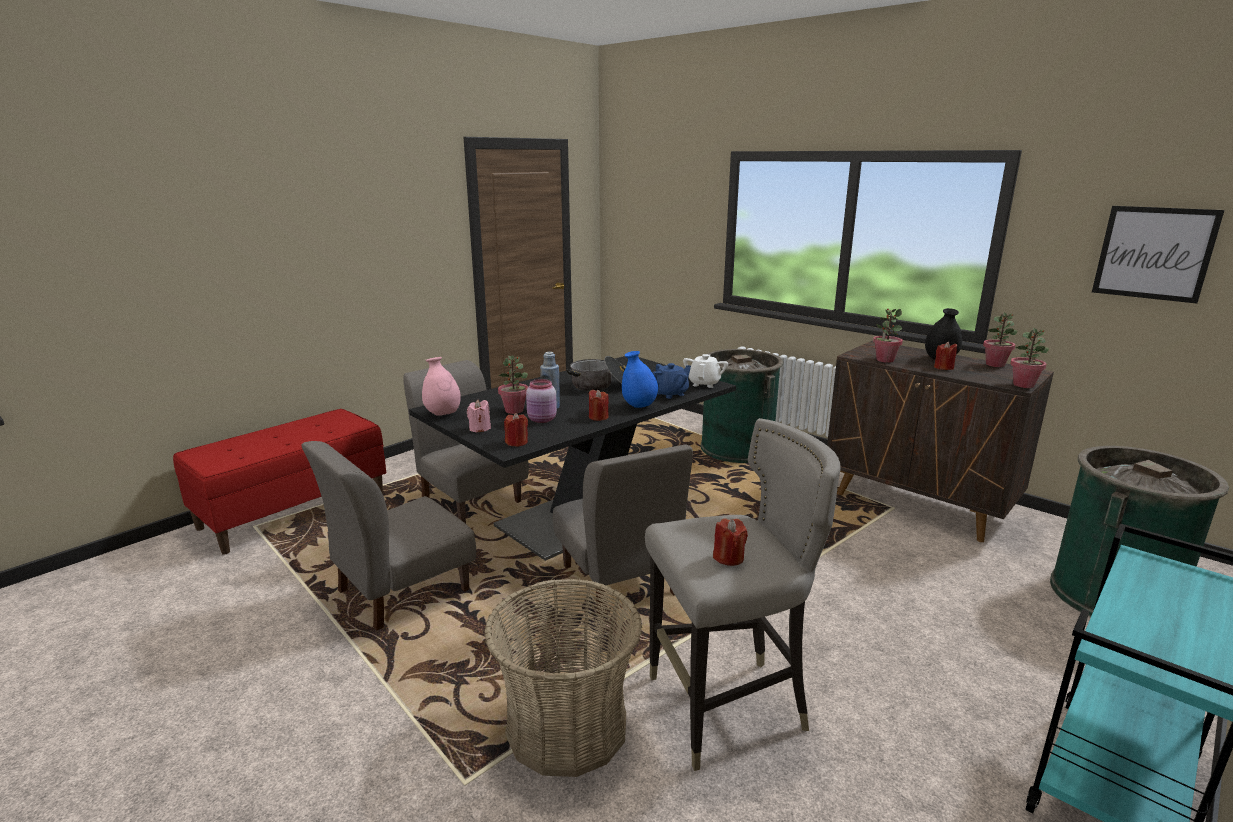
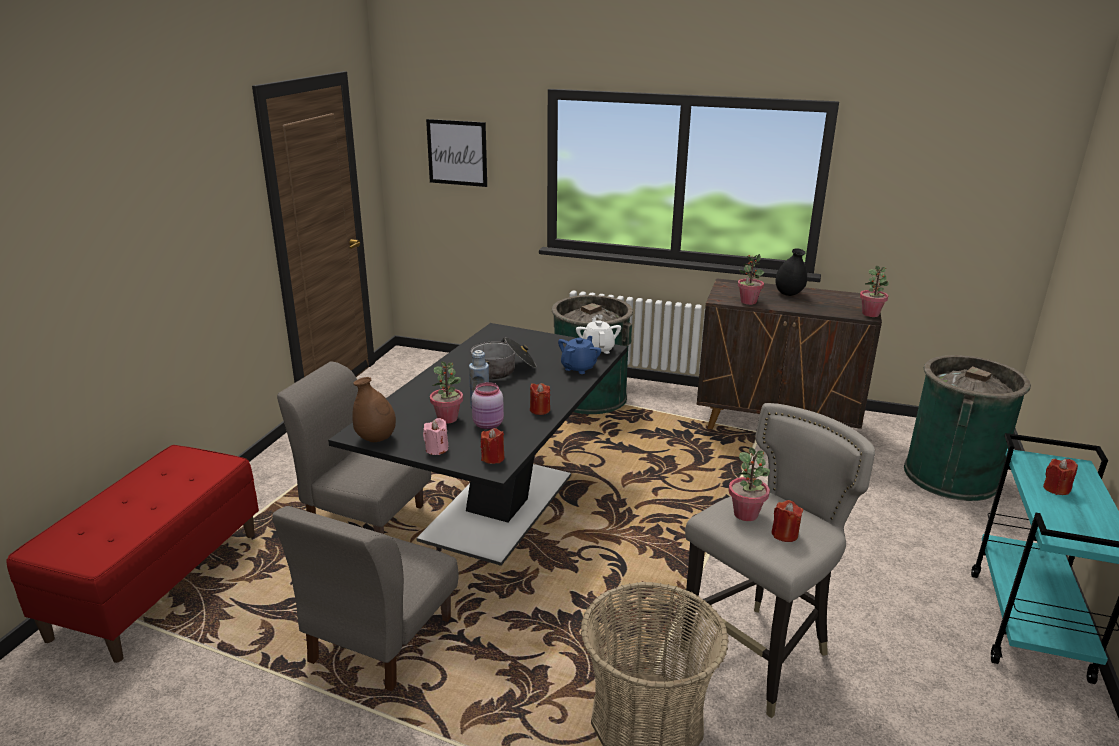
camera: 25 degrees left, 5 degrees up
pink vase [422,357,461,416] -> brown vase [352,377,396,442]
grey chair [553,445,693,615] -> none
blue vase [622,351,658,408] -> none
red candle [934,341,957,370] -> red candle moved to [1043,459,1078,495]
potted plant [983,312,1017,367] -> potted plant moved to [729,447,770,521]
picture [1092,206,1225,304] -> picture moved to [426,119,487,187]

